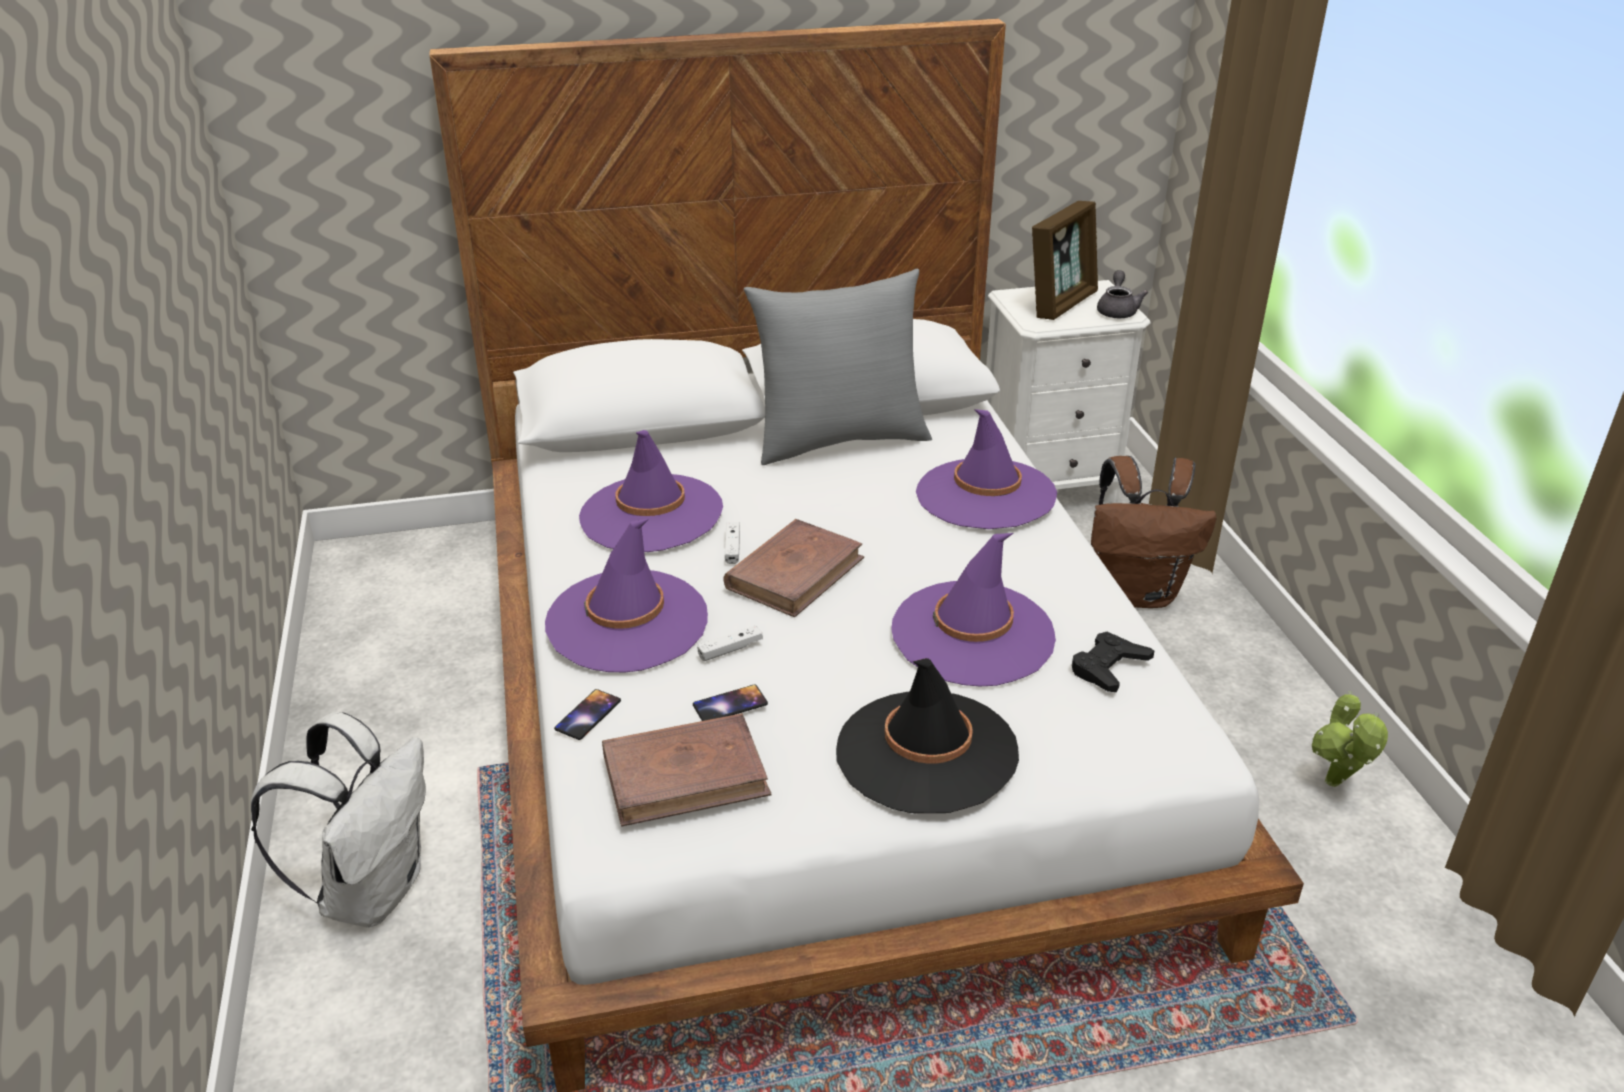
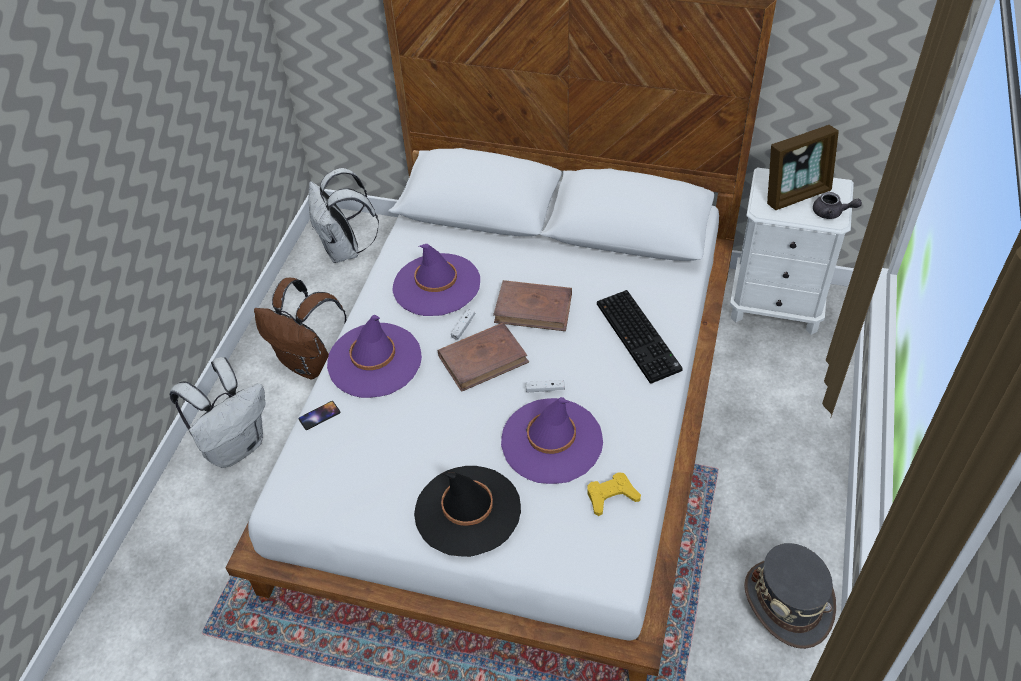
camera: 30 degrees right, 15 degrees up
brown book [602,713,772,827] -> brown book moved to [493,280,572,331]
phone [693,685,768,721] -> none
white game controller [697,625,763,661] -> white game controller moved to [526,380,565,392]
grey pillow [744,269,932,465] -> none
purple hat [916,409,1057,529] -> keyboard [597,290,683,384]
black game controller [1072,632,1154,692] -> yellow game controller [587,473,641,516]
brown backpack [1091,456,1217,608] -> brown backpack moved to [254,278,347,379]
grey teapot [1097,270,1148,318] -> grey teapot turned 75 degrees clockwise [813,192,862,219]
potted plant [1312,691,1388,787] -> grey hat [744,543,836,649]
none -> white backpack [308,168,379,263]

